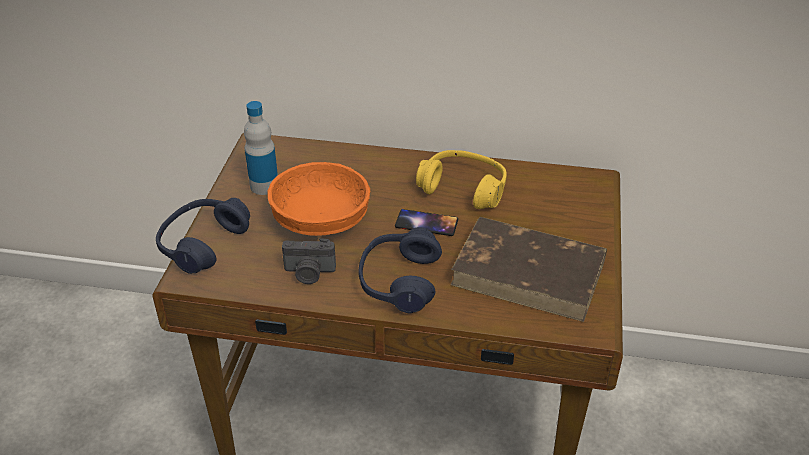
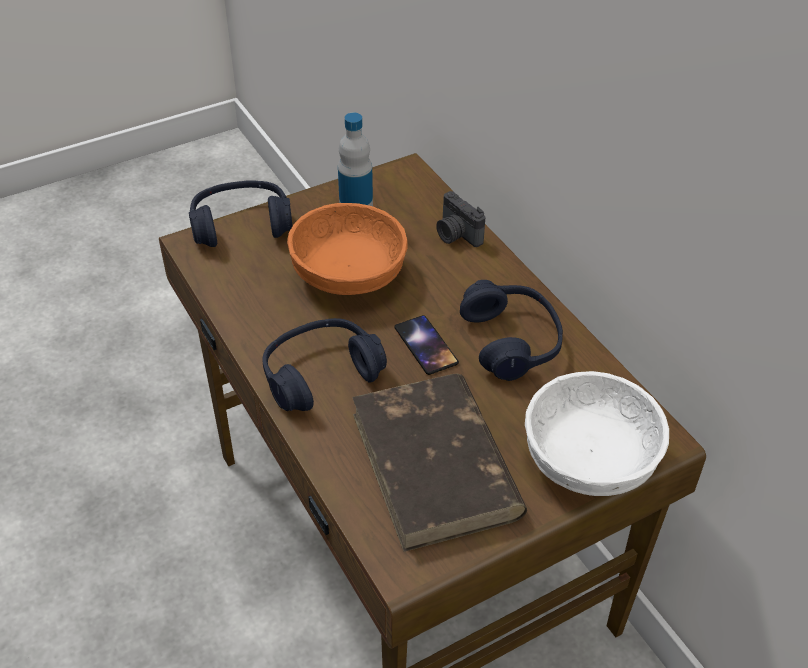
camera: 50 degrees right, 5 degrees up
camera [282,238,336,284] -> camera moved to [436,191,485,247]
yellow headphones [416,150,507,209] -> blue headphones [460,280,563,381]
none -> white bowl [525,371,669,496]

